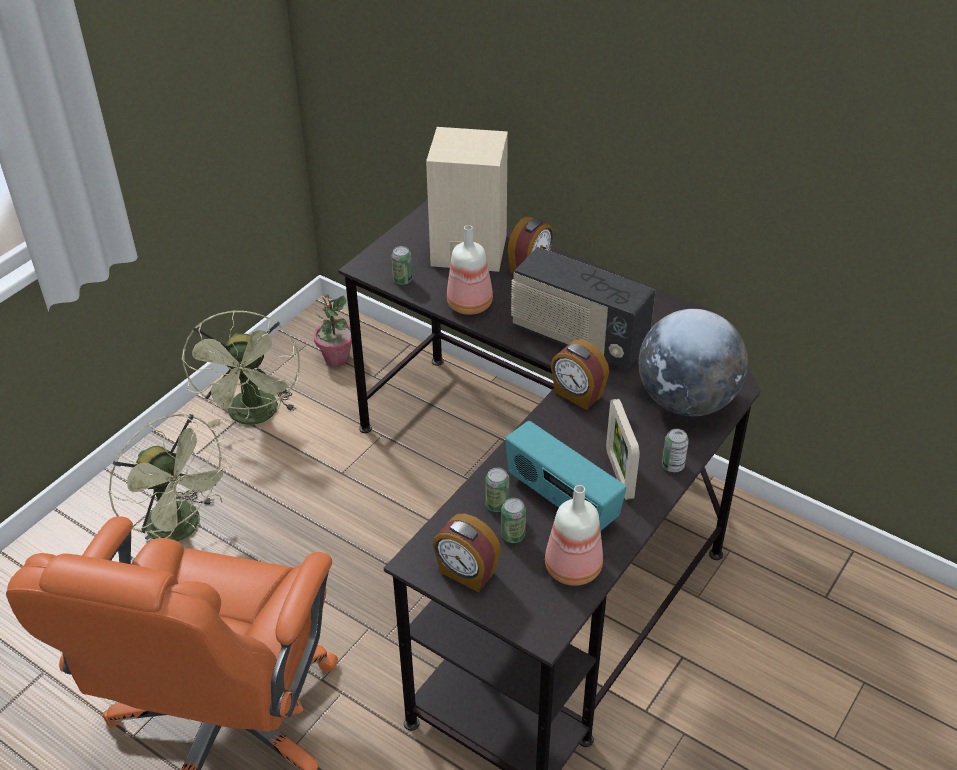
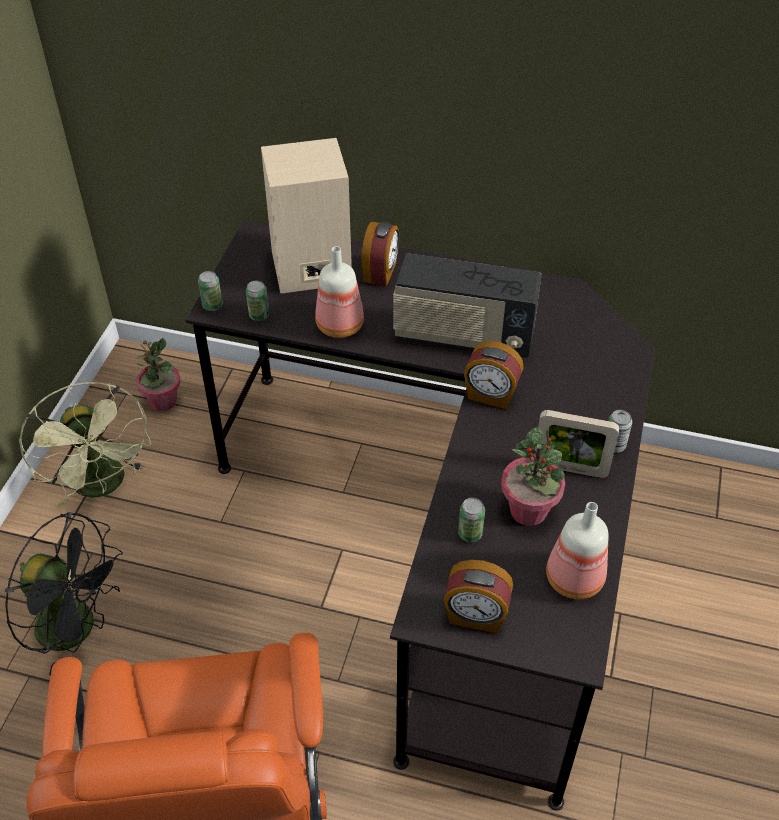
camera: 20 degrees left, 5 degrees up
green fan [108,413,233,541] -> black fan [5,512,123,675]
can [501,498,526,543] -> can moved to [198,271,223,311]
radio [505,421,627,530] -> potted plant [501,427,565,526]
picture frame [606,399,640,500] -> picture frame turned 45 degrees counterclockwise [534,410,619,478]
globe [638,309,748,417] -> none

